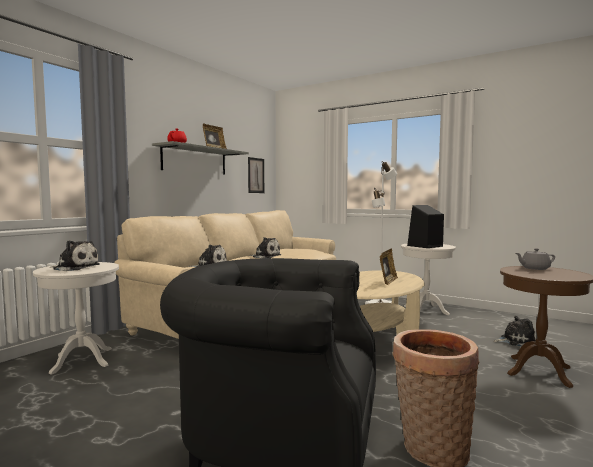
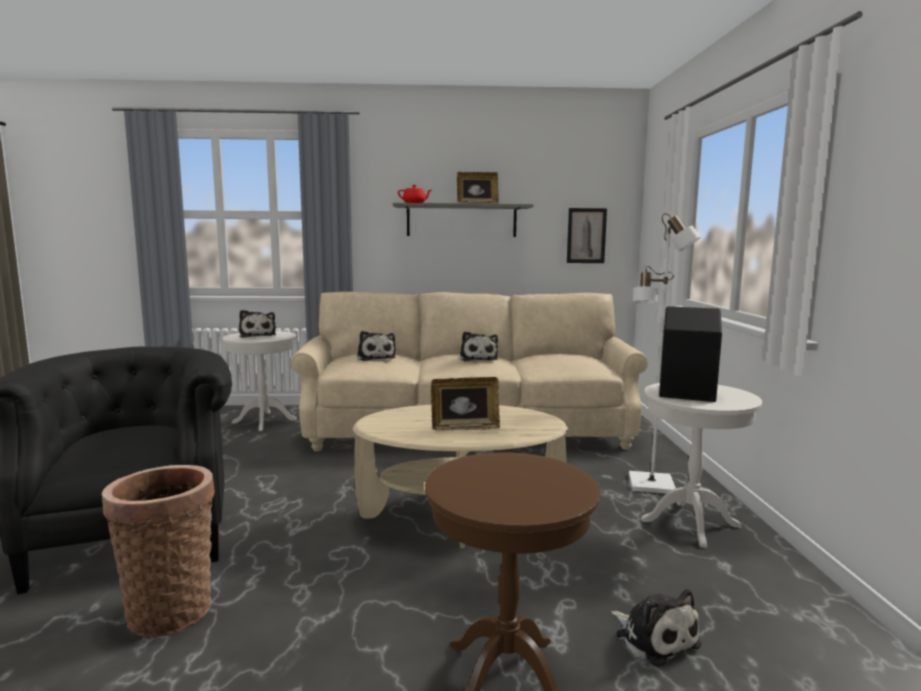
camera: 55 degrees right, 5 degrees up
grey teapot [516,248,555,270] -> none

